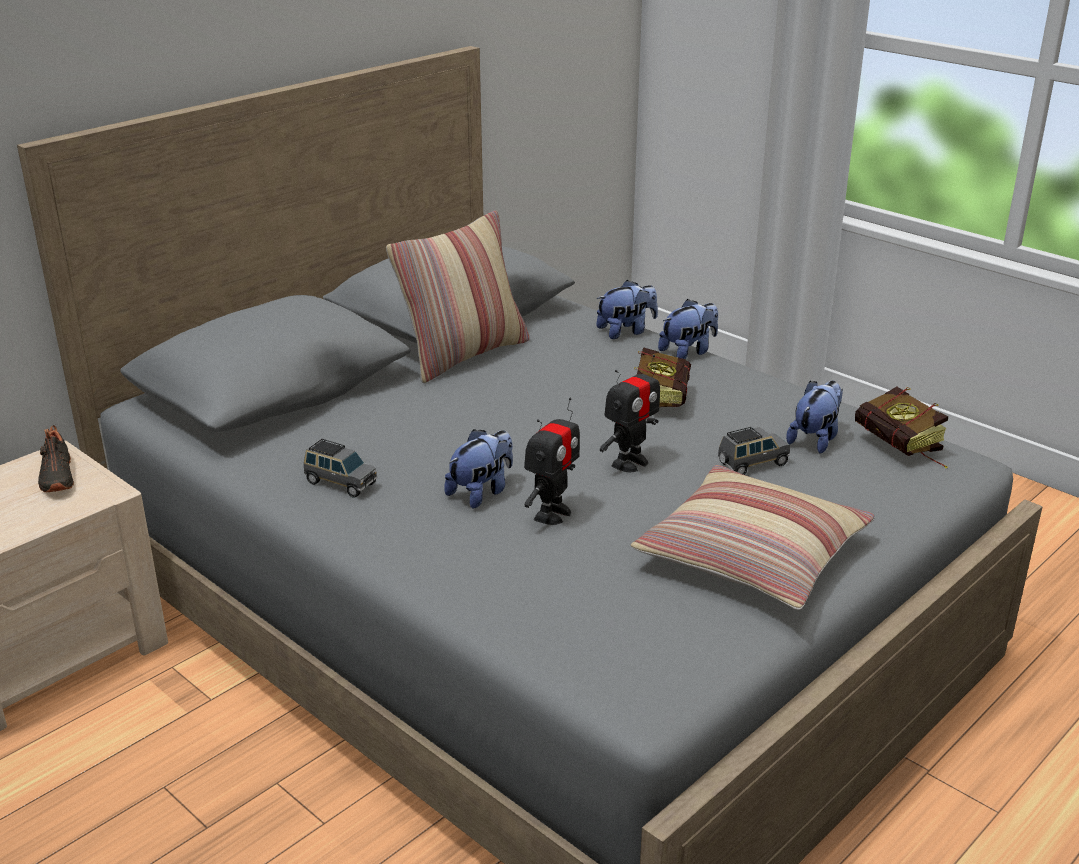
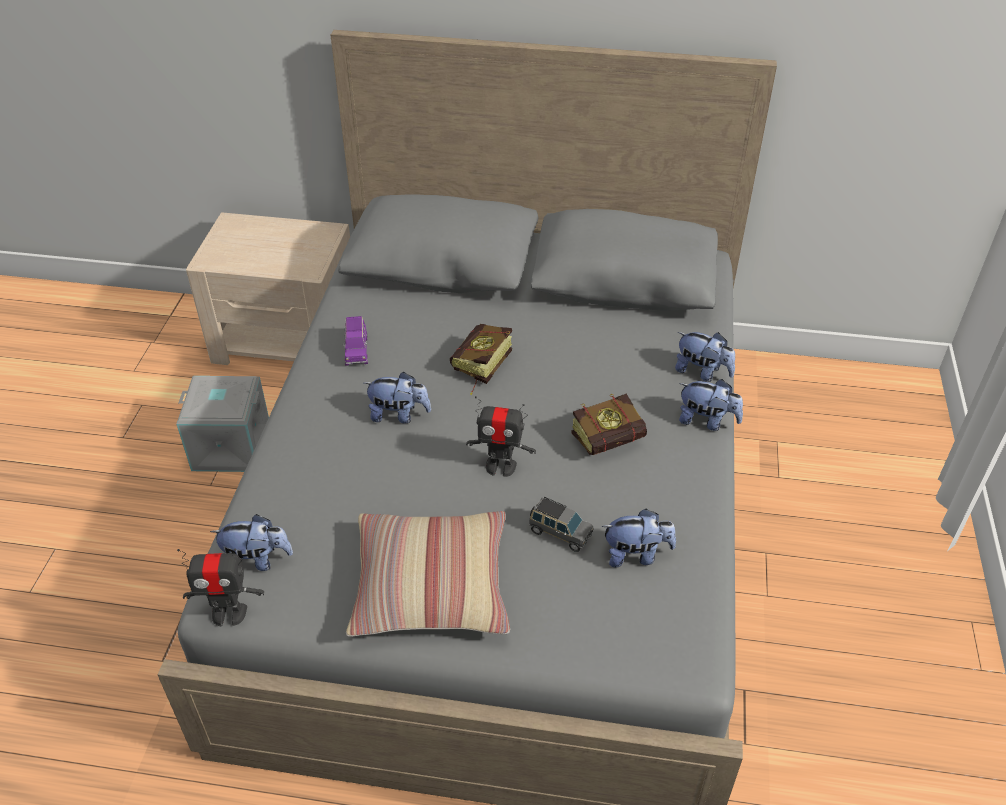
camera: 55 degrees right, 15 degrees up
black shoe [38,425,74,492] -> none
grey toy car [304,439,377,498] -> purple toy car [343,316,368,366]
pillow [386,210,530,383] -> none
toy robot [524,398,580,525] -> toy robot moved to [177,549,264,626]
book [855,387,948,469] -> book moved to [450,324,512,395]
none -> grey storage box [176,376,269,472]
none -> plush toy [210,514,293,571]

